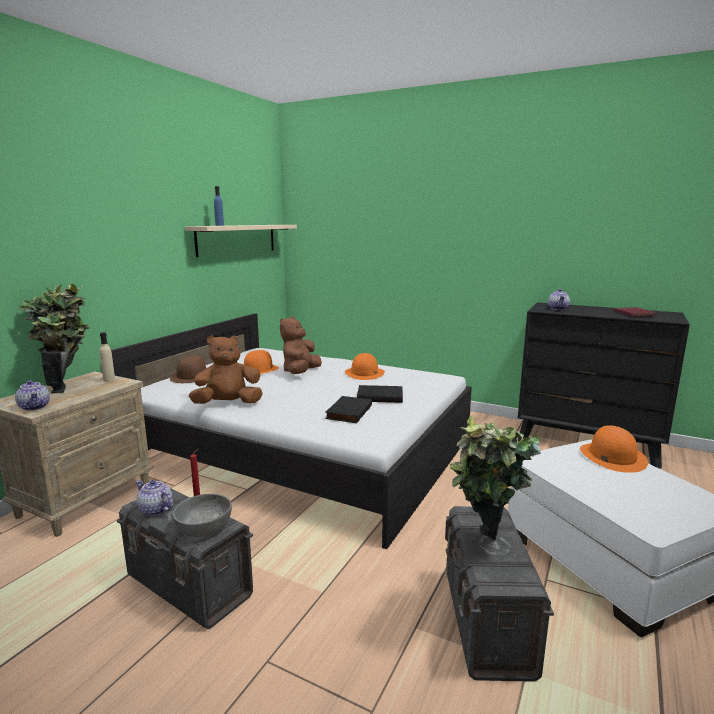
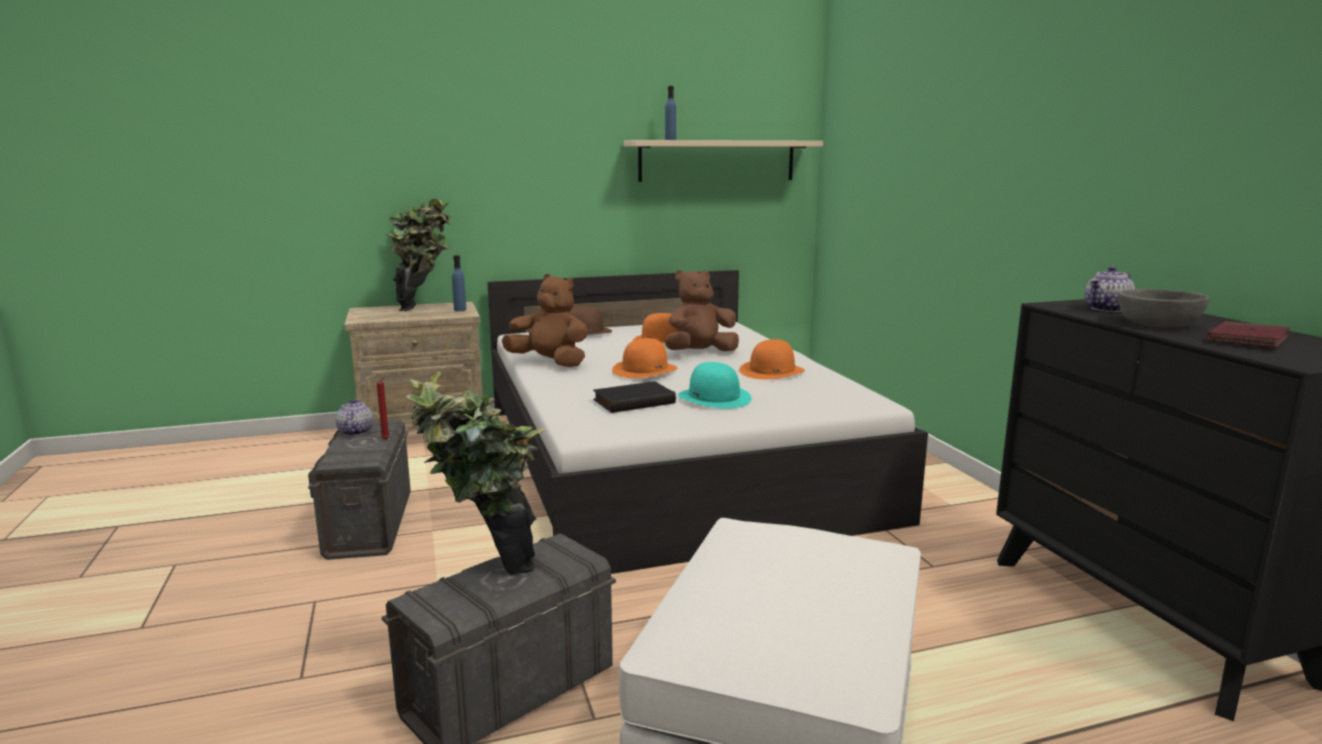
camera: 45 degrees right, 0 degrees up
teapot [15,380,50,411] -> none
beige bottle [100,332,115,382] -> blue bottle [452,255,466,311]
grey bowl [173,494,232,537] -> grey bowl moved to [1118,289,1209,328]
black book [357,385,403,403] -> turquoise hat [678,362,752,409]
orange hat [580,425,648,473] -> orange hat moved to [612,338,678,378]

